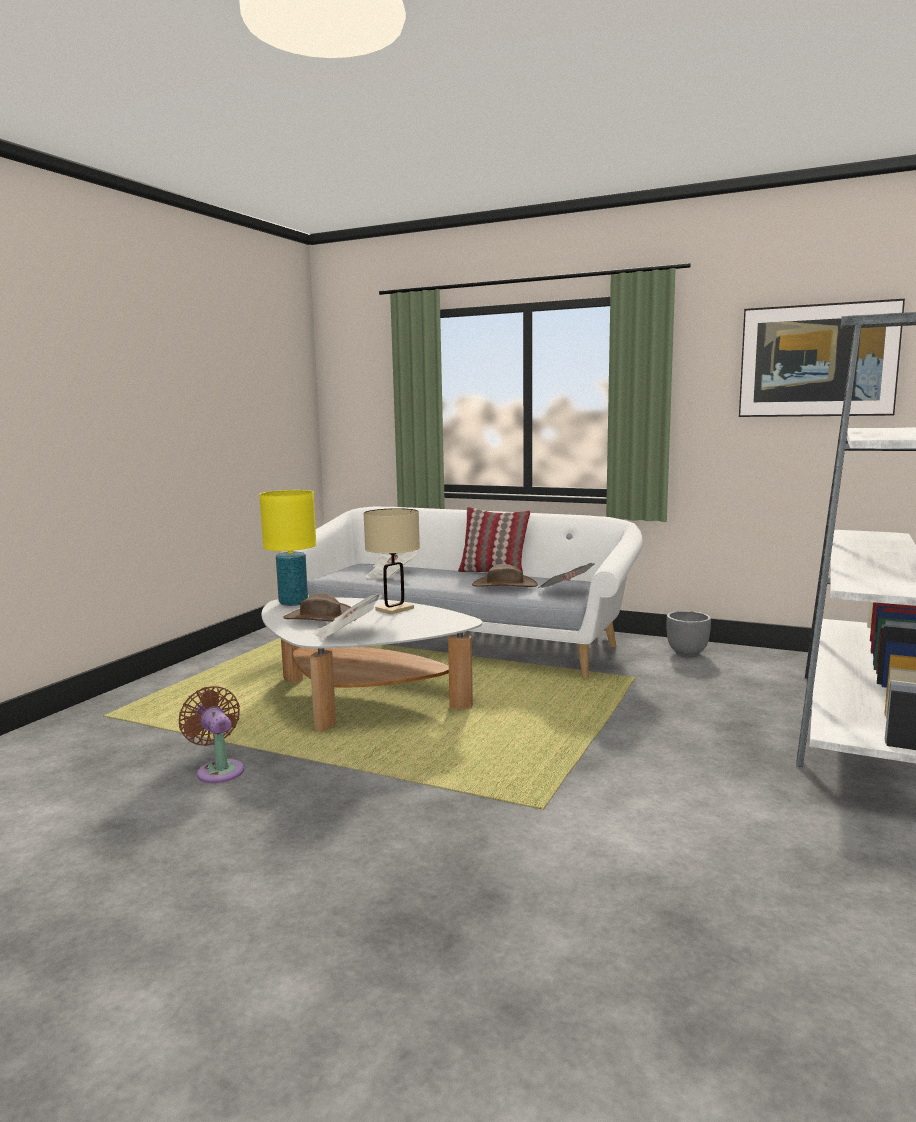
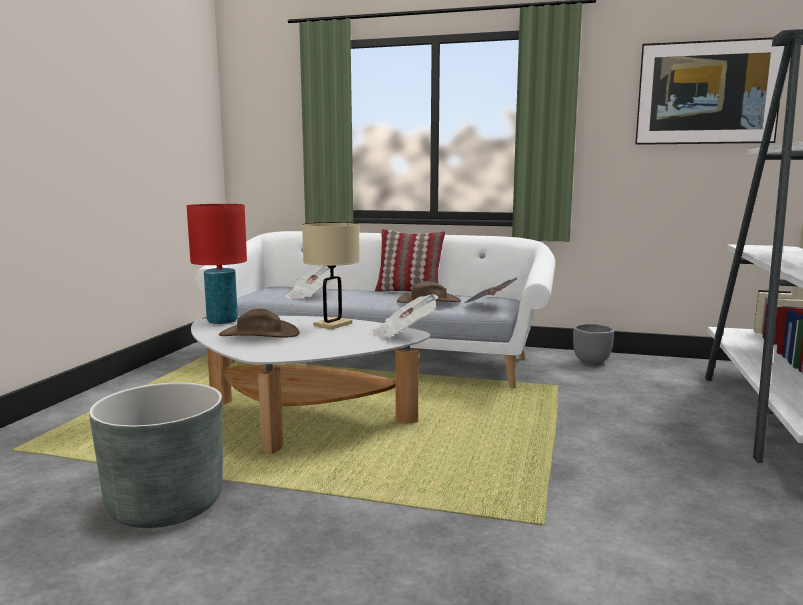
camera: 10 degrees left, 0 degrees up
brown fan [179,686,244,783] -> grey planter [89,382,223,528]
yellow table lamp [259,490,316,606] -> red table lamp [186,204,247,324]
newspaper [314,594,382,639] -> newspaper moved to [369,294,439,338]

